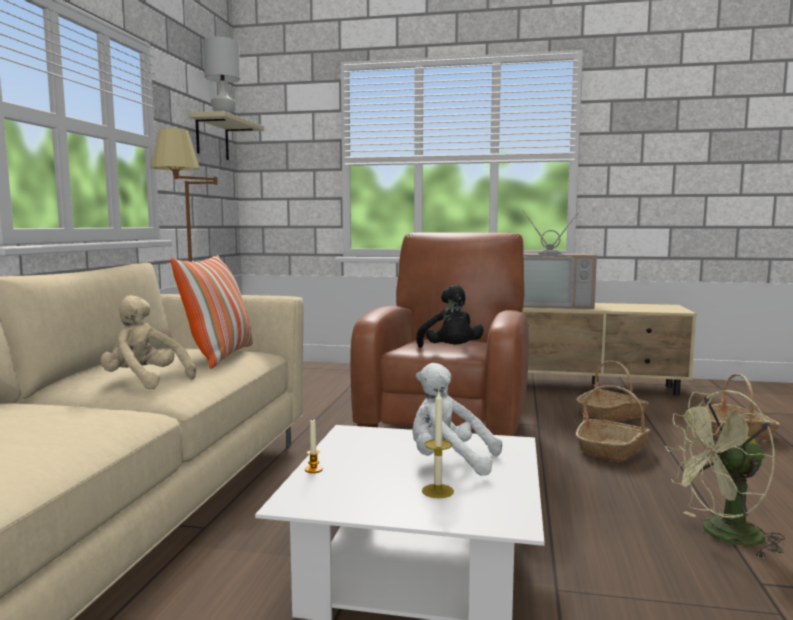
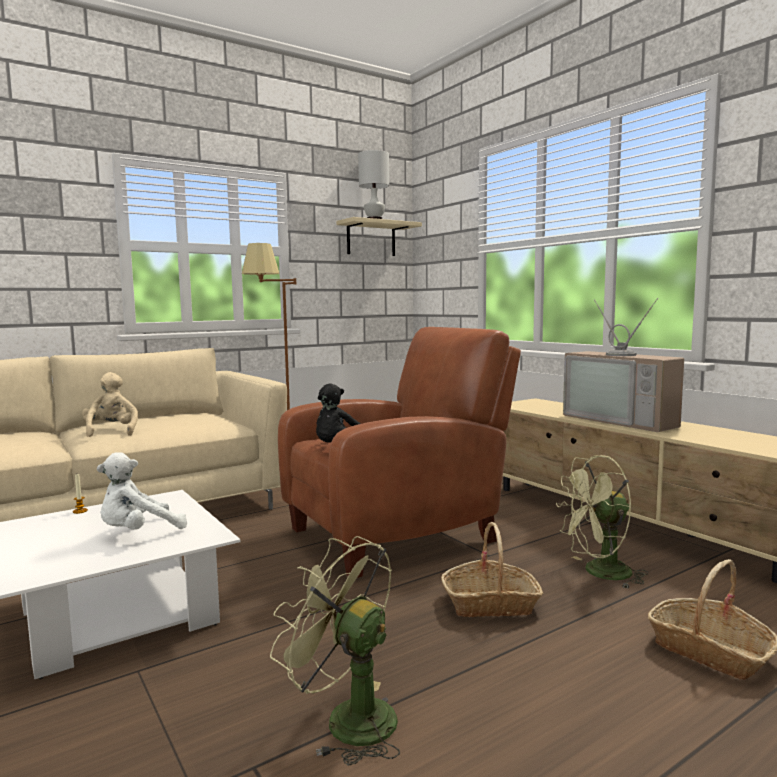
camera: 45 degrees right, 0 degrees up
pillow [170,255,253,369] -> none
white plush toy [412,363,502,476] -> white plush toy turned 105 degrees counterclockwise [97,452,187,530]
candle [422,392,454,498] -> none
basket [577,360,649,422] -> green fan [556,455,649,589]

